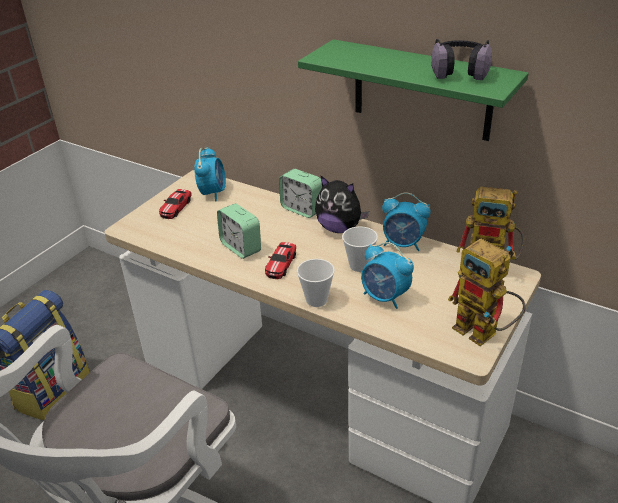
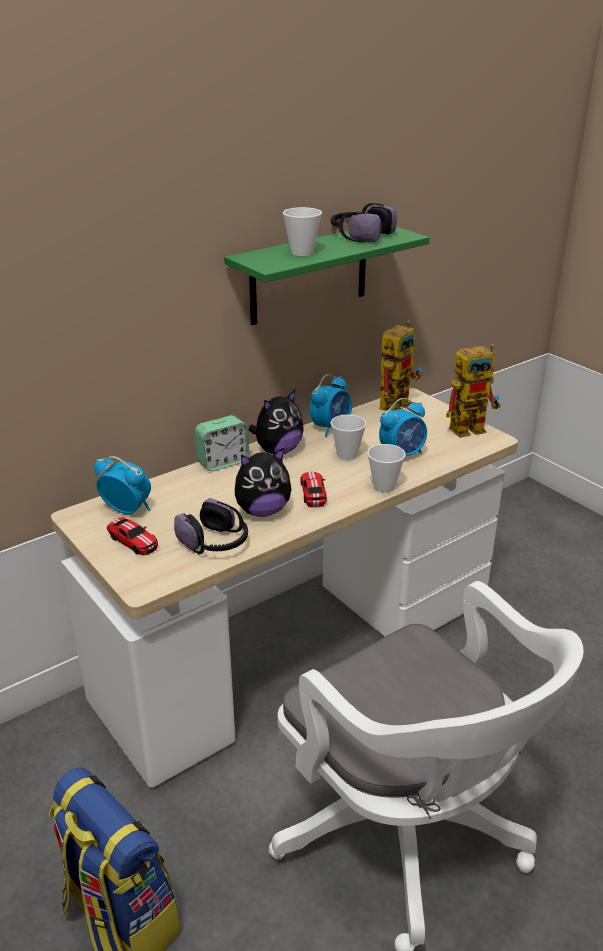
camera: 70 degrees left, 5 degrees down
alarm clock [217,204,261,259] -> plush toy [235,447,292,517]
toy car [265,242,296,279] -> toy car turned 135 degrees counterclockwise [301,472,327,507]
none -> headphones [174,498,248,555]
none -> cup [283,207,322,256]

